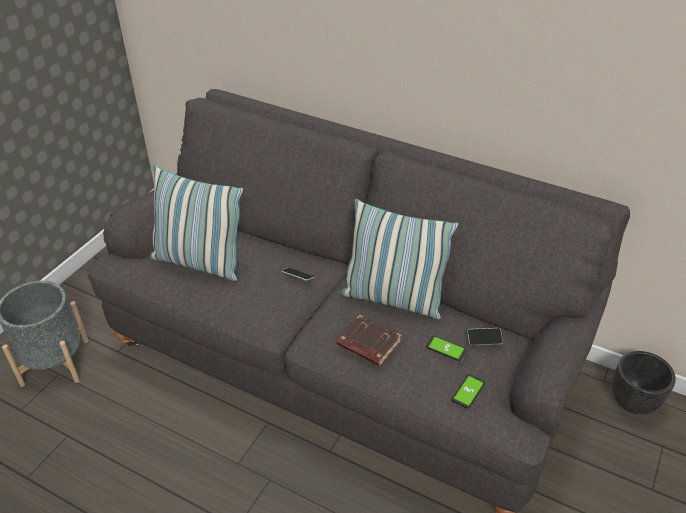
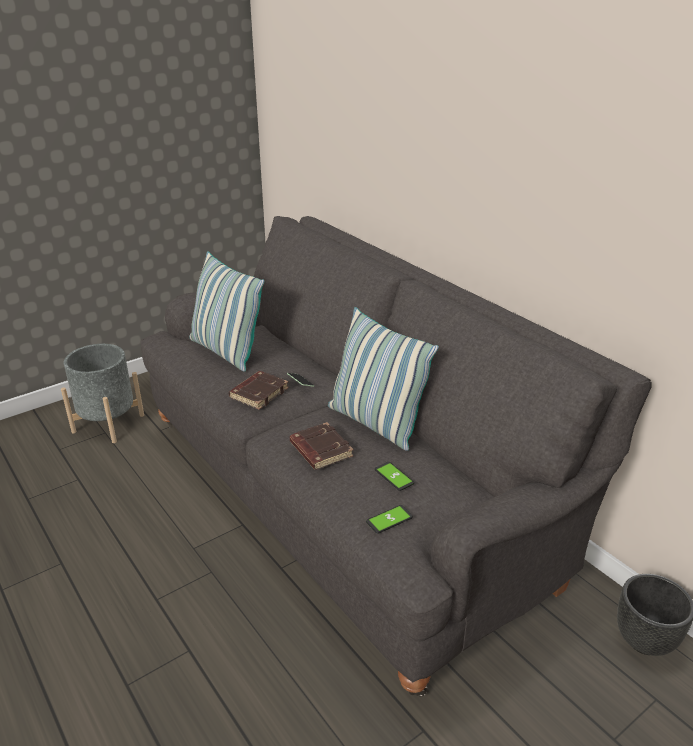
camera: 25 degrees right, 10 degrees down
phone [467,328,503,346] -> none
none -> brown book [229,371,289,410]

